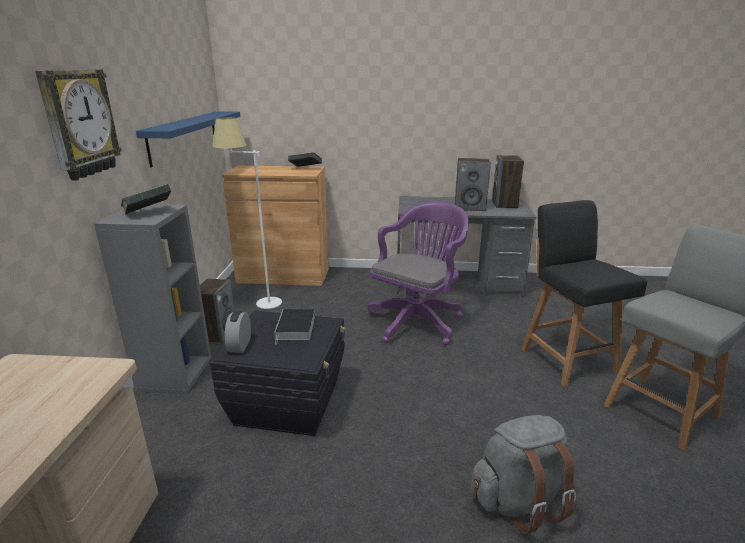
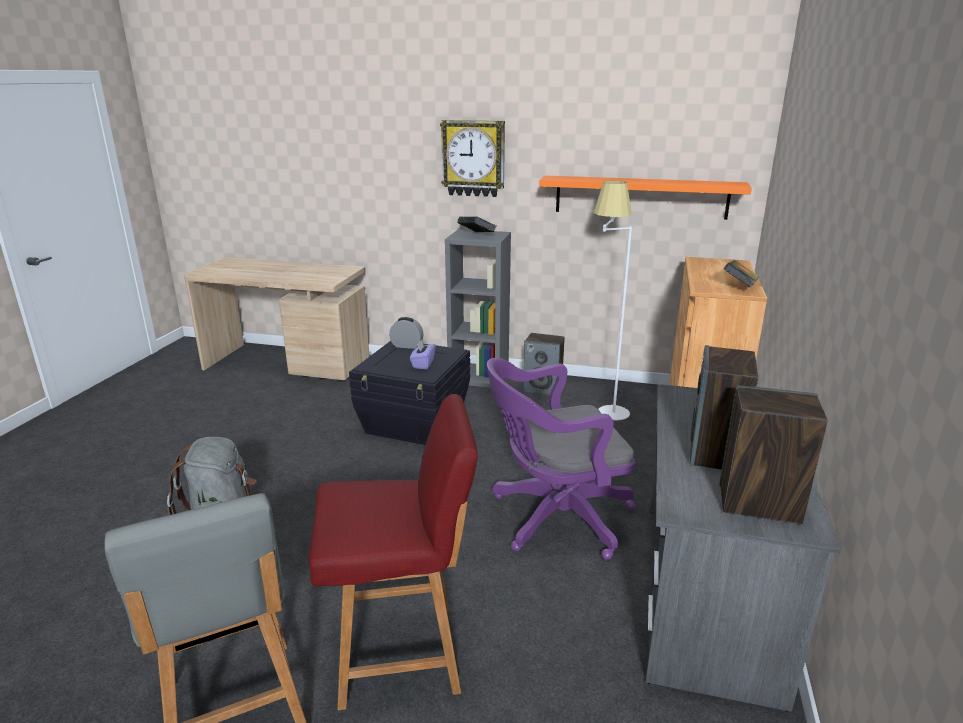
camera: 100 degrees right, 0 degrees up
blue shelf [136,111,240,168] -> orange shelf [539,175,752,220]
book [274,309,315,345] -> purple tissue box [410,339,435,369]
purple office chair [368,202,469,346] -> purple office chair turned 120 degrees clockwise [487,358,635,560]
black chair [521,200,647,387] -> red chair [309,394,478,710]

